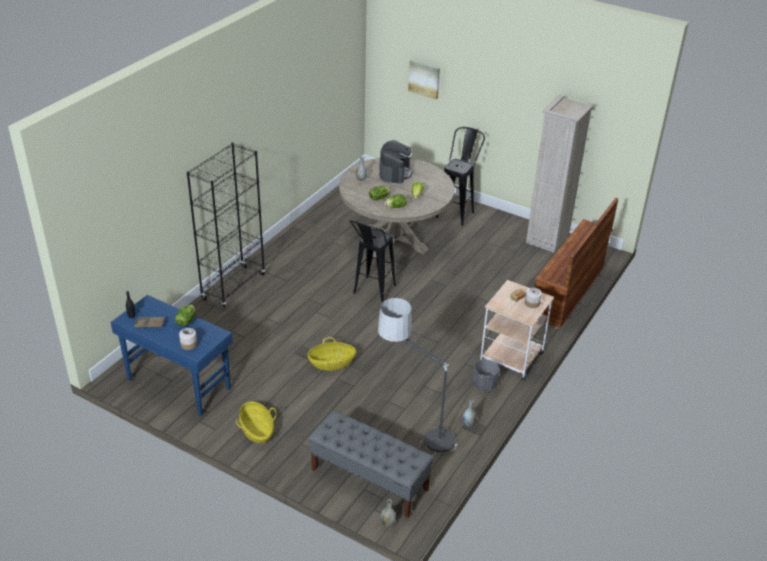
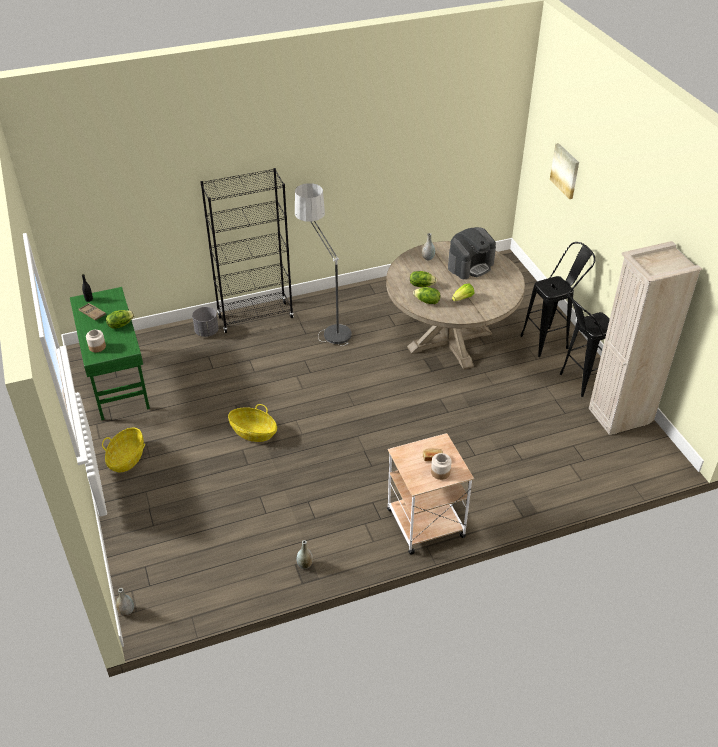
camera: 40 degrees right, 5 degrees up
blue console table [111,295,233,416] -> green console table [70,287,150,420]
grey bench [308,410,434,518] -> none
black stool [349,220,396,303] -> black stool moved to [560,293,610,397]
floor lamp [378,298,458,456] -> floor lamp moved to [295,183,352,346]
grey planter [473,359,499,391] -> grey planter moved to [192,307,218,337]
brown dresser [535,198,618,329] -> none

